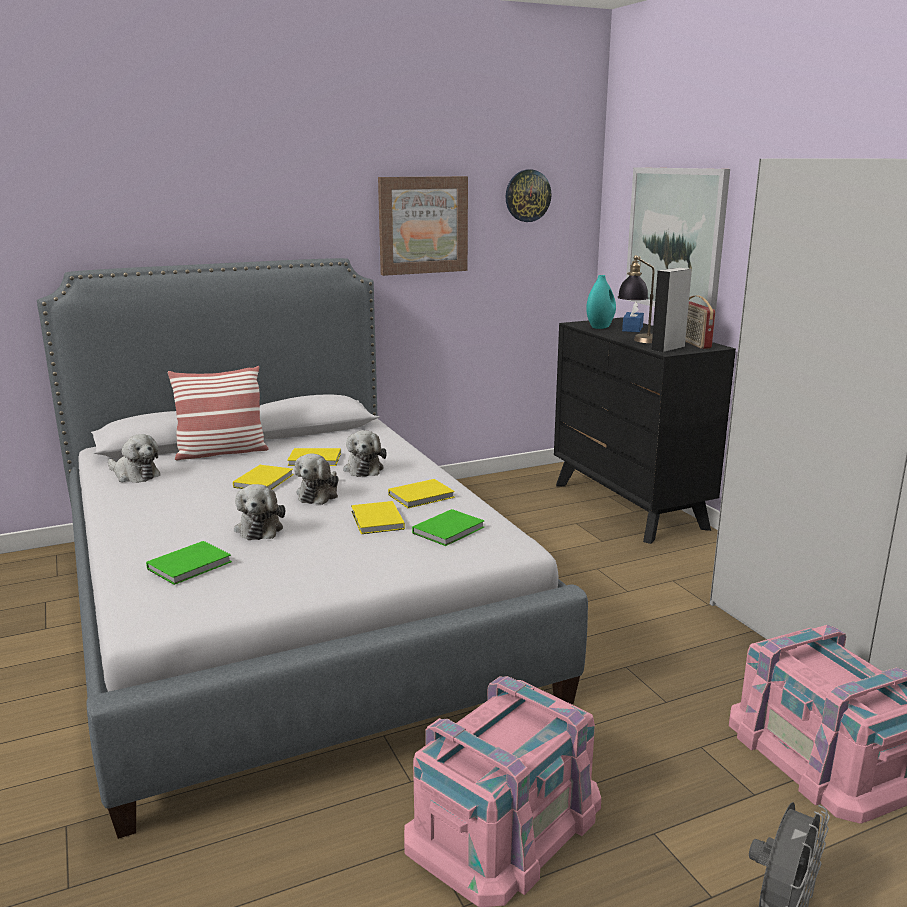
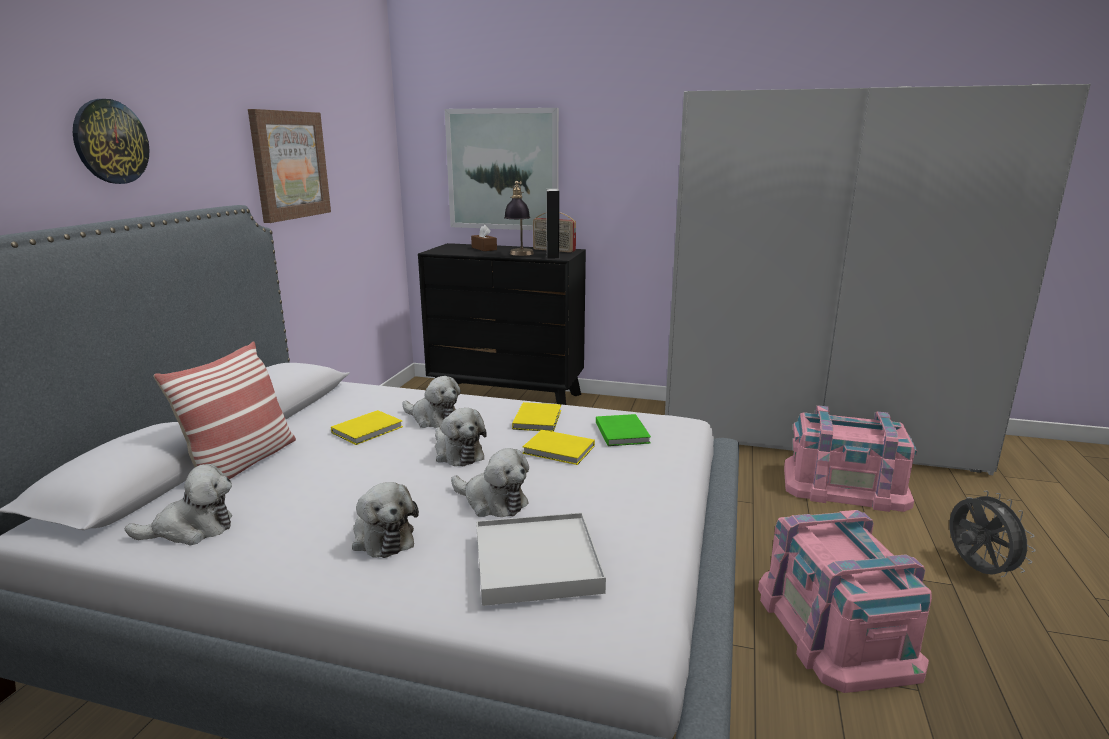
camera: 50 degrees left, 0 degrees up
green book [146,541,232,585] -> white tray [476,513,606,606]
yellow book [233,465,294,489] -> none
wall clock [506,170,552,222] -> wall clock moved to [73,99,150,184]
turquoise vase [586,275,616,329] -> none
blue tissue box [622,302,644,332] -> brown tissue box [471,225,497,251]
none -> plush toy [352,482,419,558]

